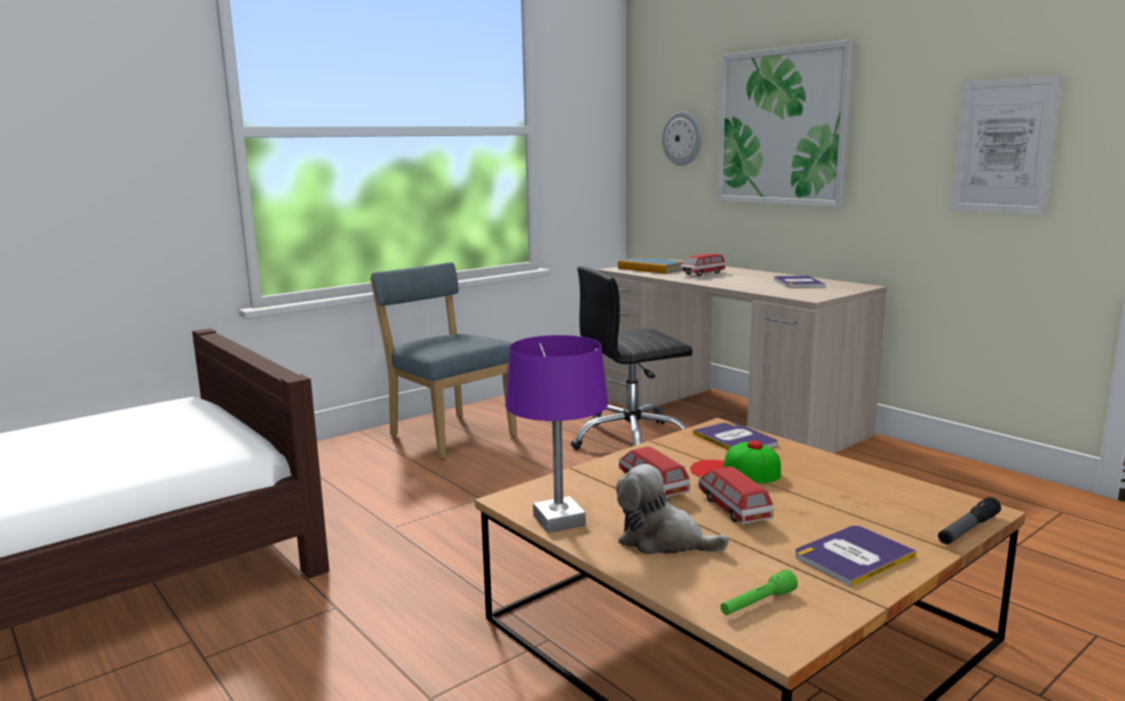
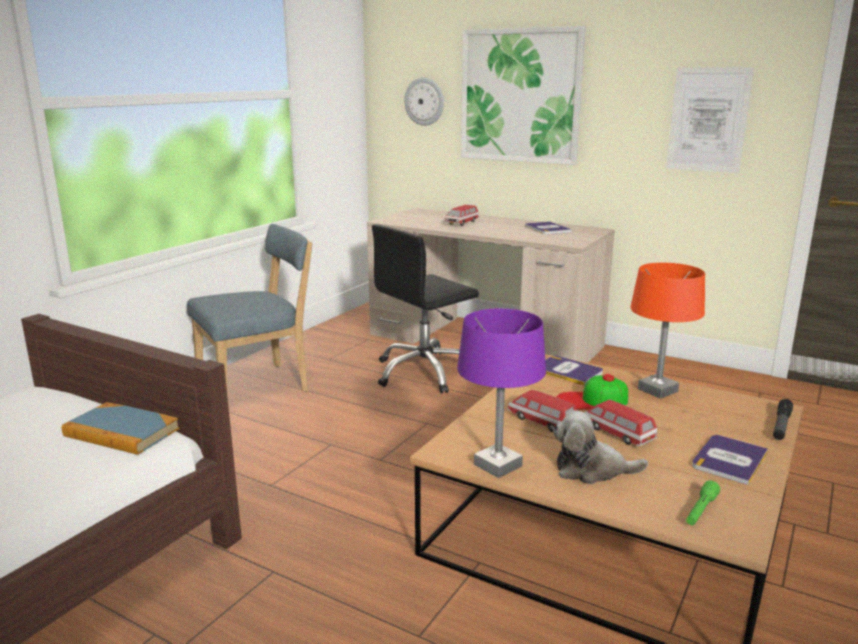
camera: 20 degrees left, 5 degrees up
blue chair [370,262,517,460] -> blue chair turned 120 degrees clockwise [187,224,312,392]
book [618,257,684,274] -> book moved to [62,402,180,455]
none -> orange table lamp [631,263,705,399]

